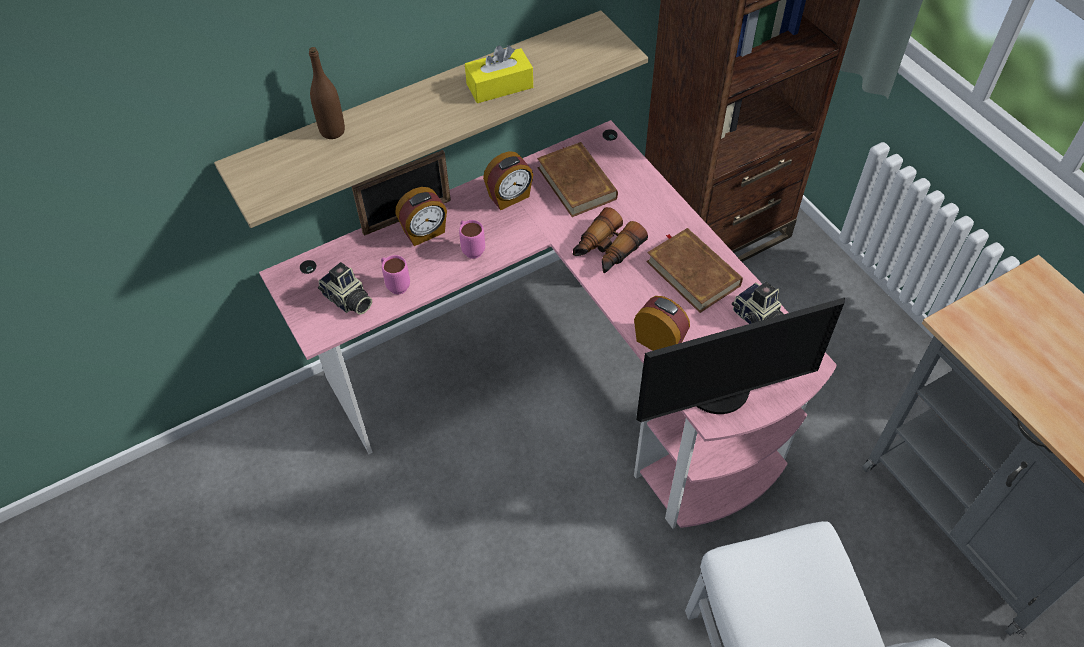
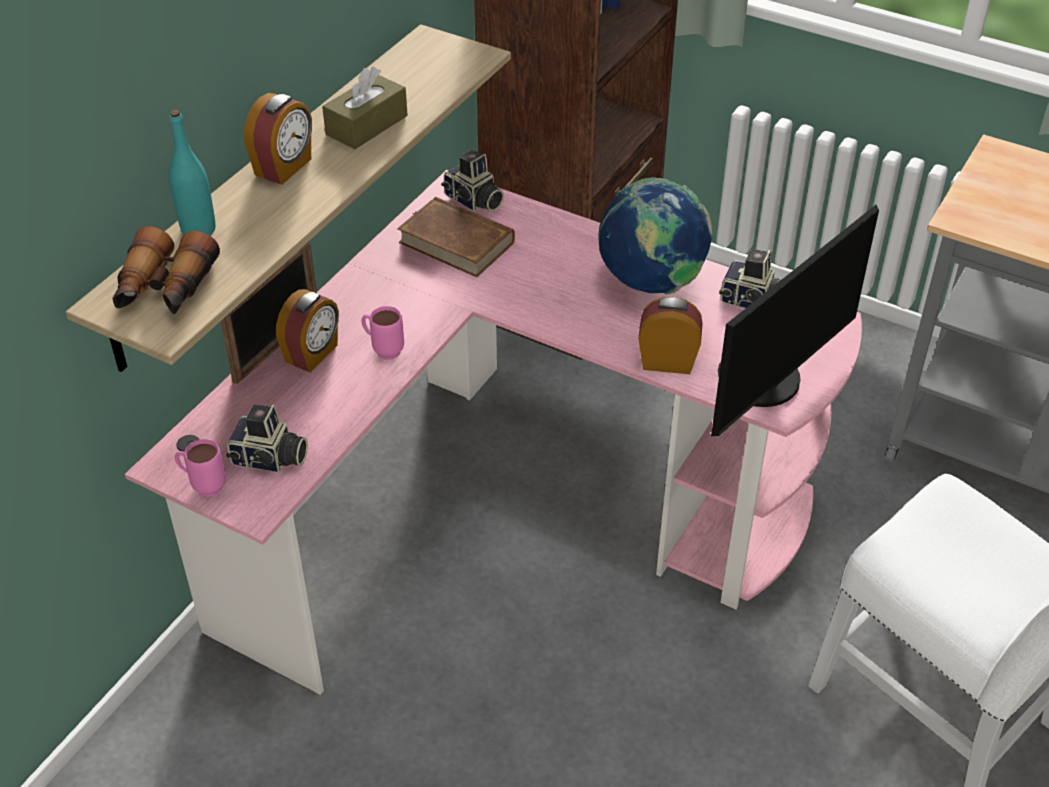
camera: 30 degrees left, 10 degrees down
brown bottle [309,47,345,139] -> turquoise bottle [170,110,215,236]
pink mug [381,255,410,295] -> pink mug moved to [175,439,226,497]
yellow tissue box [465,45,533,103] -> brown tissue box [322,67,408,149]
alarm clock [483,151,533,210] -> alarm clock moved to [244,93,312,185]
binoculars [573,207,648,273] -> binoculars moved to [112,226,220,314]
brown book [646,228,743,313] -> globe [598,177,713,295]
none -> camera [441,150,504,211]

